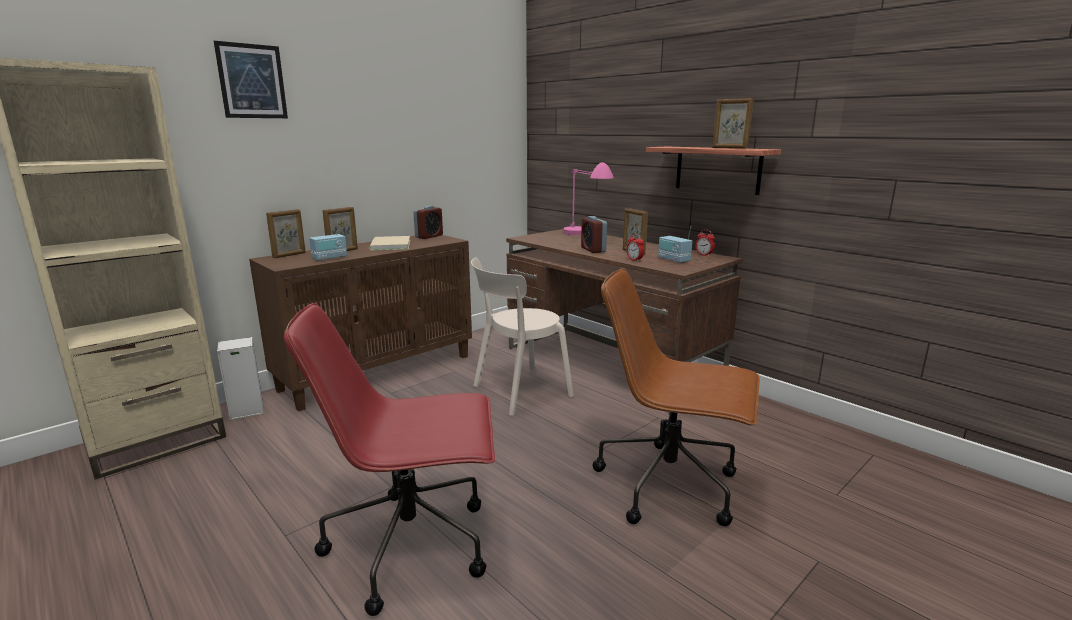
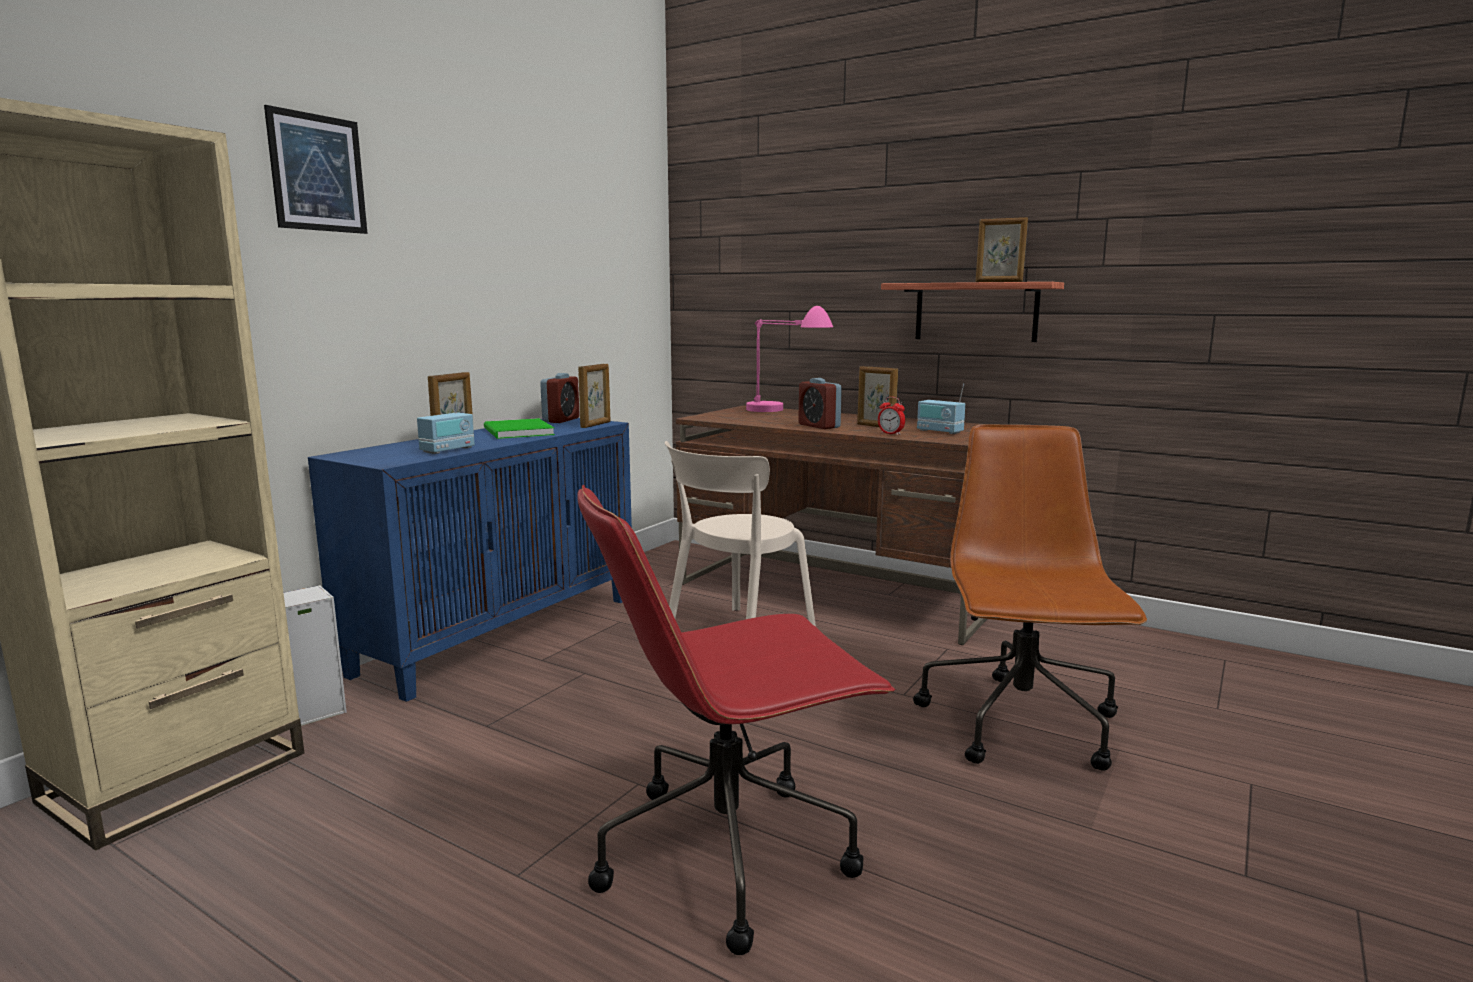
camera: 15 degrees left, 5 degrees down
brown cabinet [249,235,472,411] -> blue cabinet [308,418,632,702]
picture frame [266,209,306,258] -> picture frame moved to [578,364,610,428]
beige book [369,236,410,251] -> green book [484,418,555,439]
brown office chair [592,269,760,526] -> brown office chair turned 90 degrees clockwise [913,424,1147,771]
alarm clock [695,229,715,257] -> none

